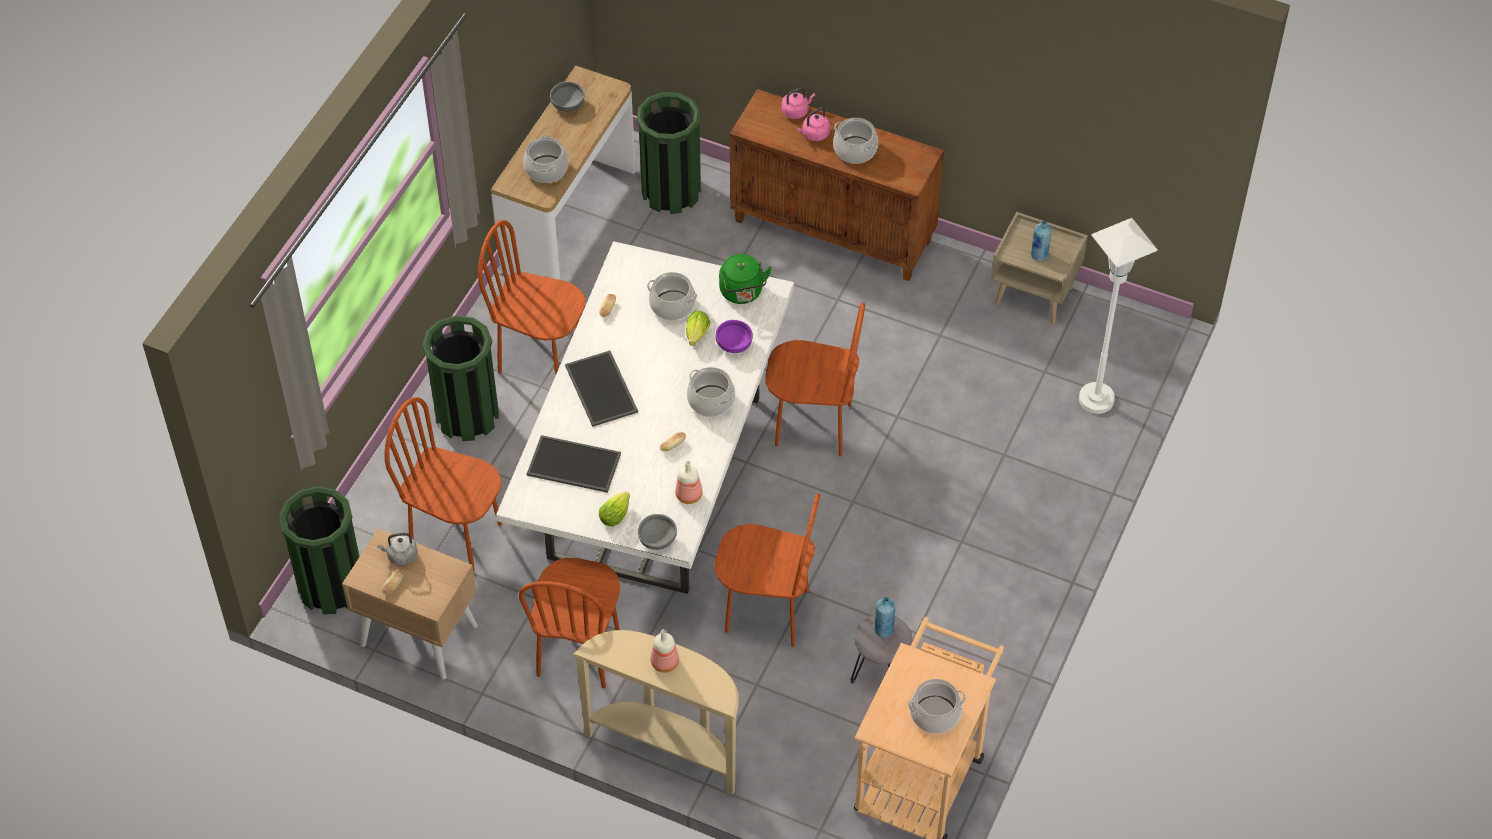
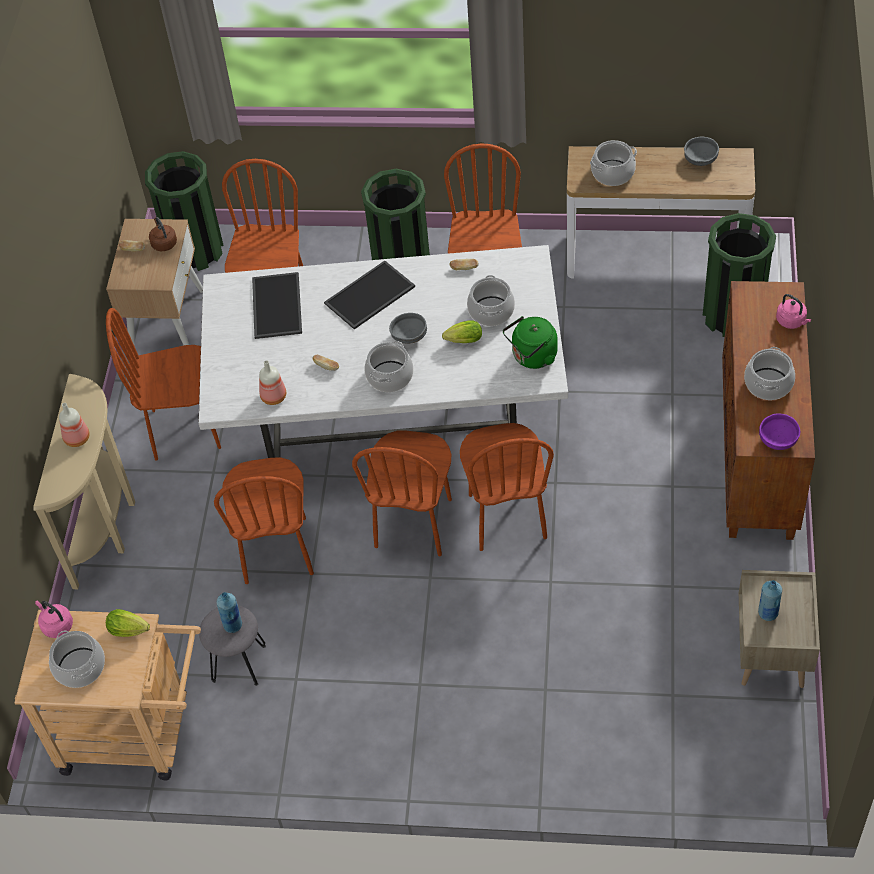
camera: 75 degrees right, 0 degrees up
grey kettle [377,533,418,566] -> brown kettle [149,217,177,251]
lettuce [599,491,630,527] -> lettuce moved to [106,609,150,637]
grey bowl [638,514,677,550] -> grey bowl moved to [389,313,427,344]
purple bowl [716,320,753,353] -> purple bowl moved to [759,413,800,450]
pink kettle [797,108,830,141] -> pink kettle moved to [35,601,73,638]
white floor lamp [1079,218,1158,414] -> none
none -> brown chair [352,431,452,556]

